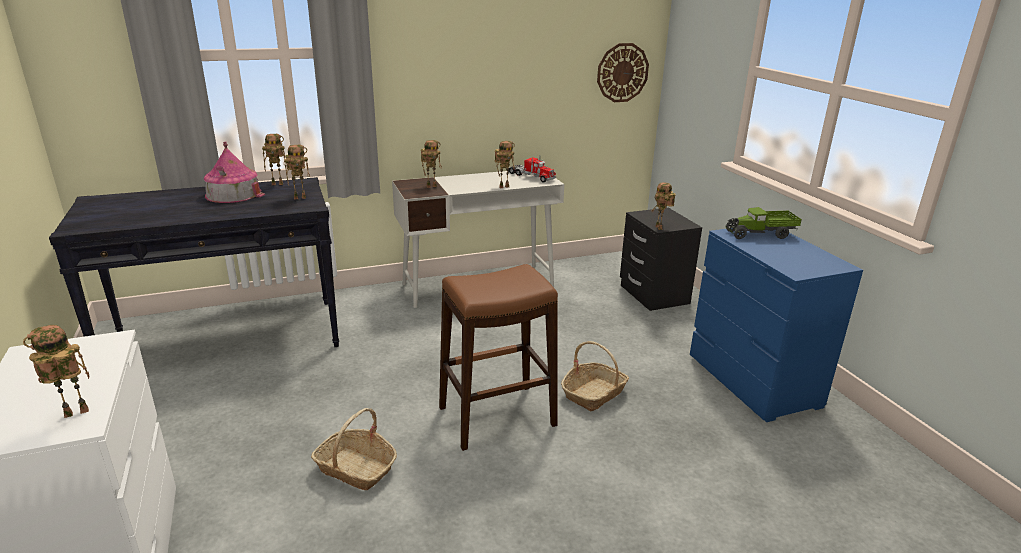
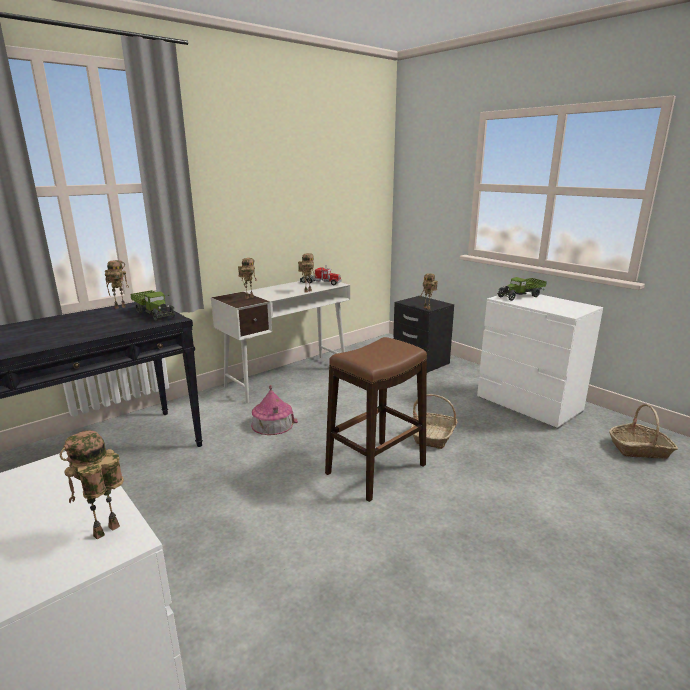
camera: 20 degrees left, 5 degrees down
toy house [203,142,265,203] -> toy house moved to [251,385,298,435]
toy robot [284,145,310,200] -> toy truck [130,290,175,321]
basket [311,408,397,490] -> basket moved to [609,404,678,459]
wall clock [597,43,649,102] -> none
blue dresser [690,228,863,422] -> white dresser [477,292,603,429]

